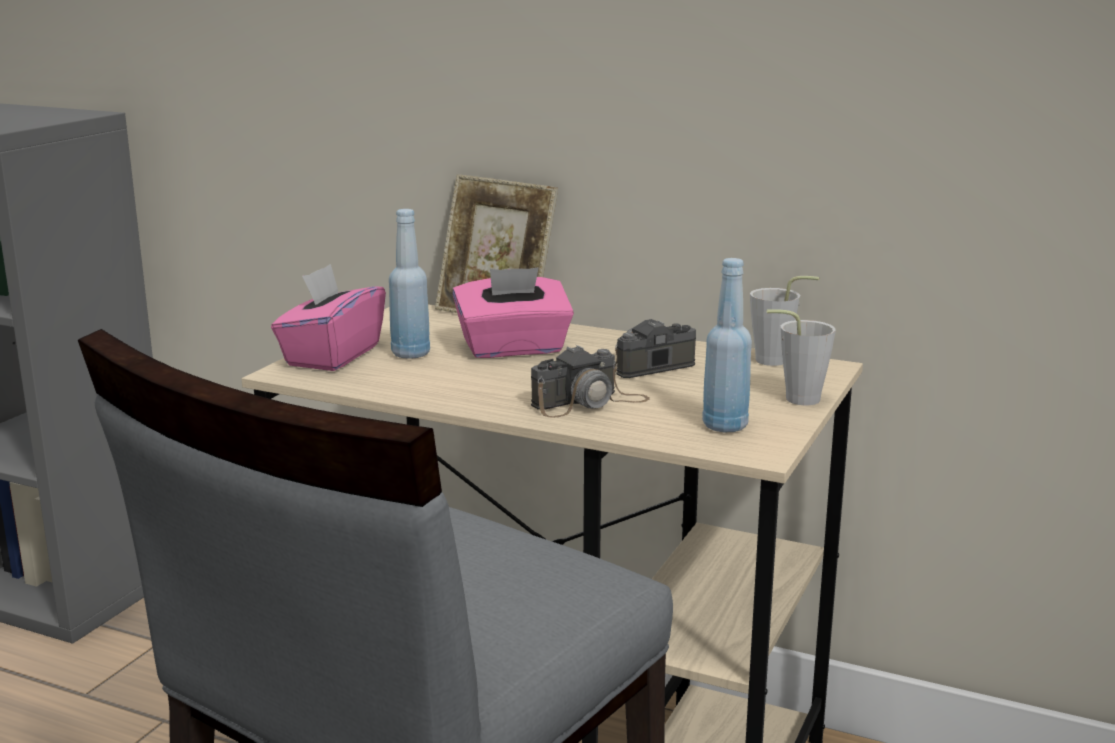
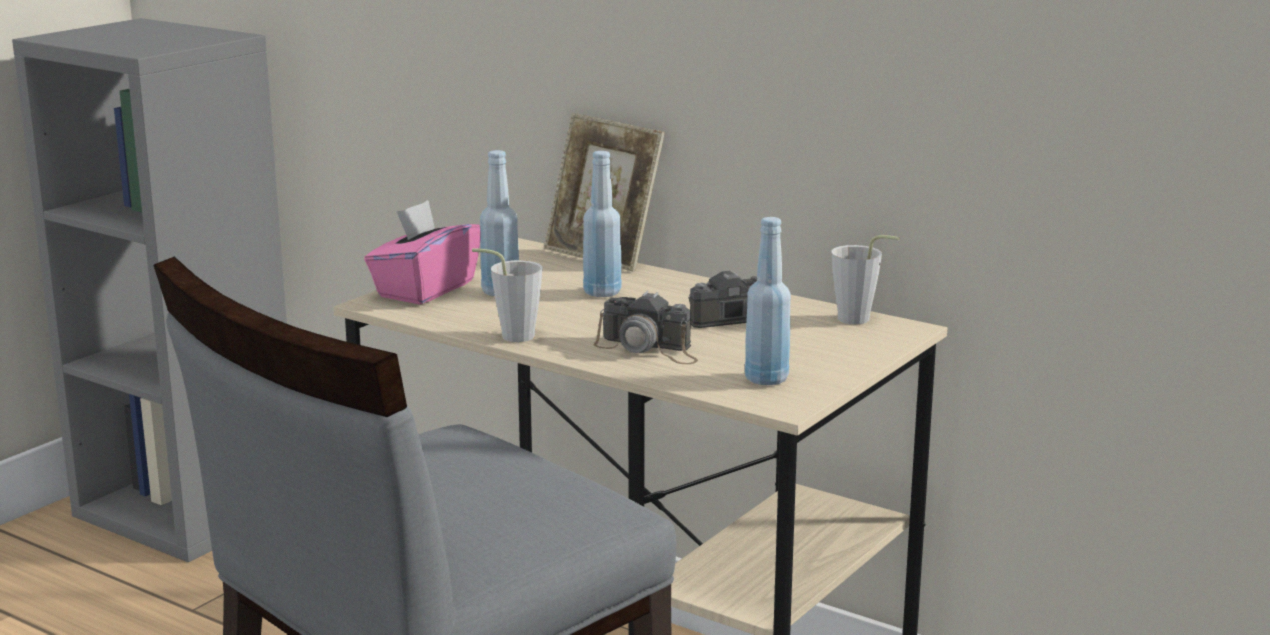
camera: 10 degrees right, 0 degrees up
pink tissue box [453,267,574,358] -> blue bottle [583,151,622,297]
camera [531,345,650,418] -> camera turned 45 degrees clockwise [594,291,698,364]
grey cup [766,309,836,405] -> grey cup moved to [472,248,543,342]

